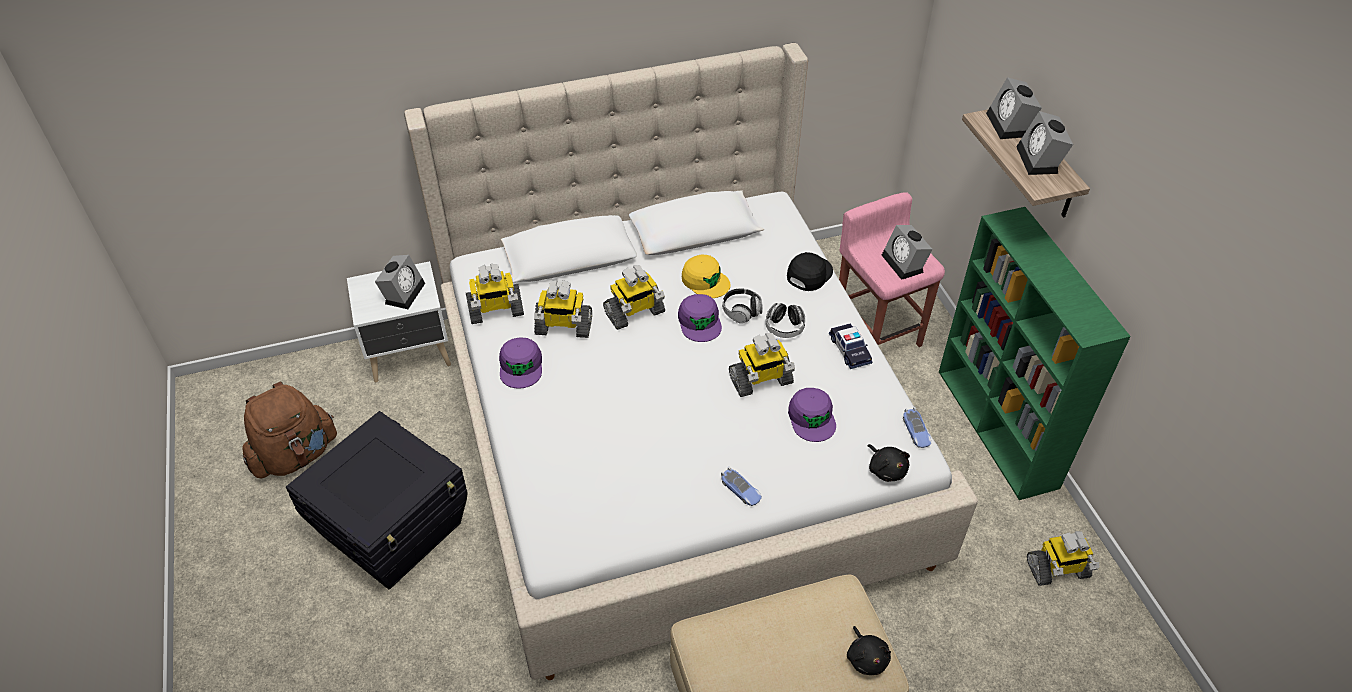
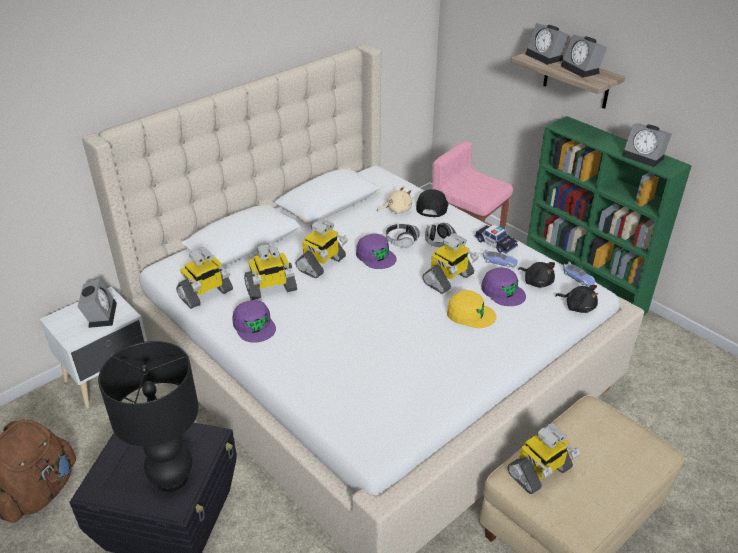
camera: 25 degrees left, 10 degrees down
yellow cap [682,255,730,298] -> yellow cap moved to [447,290,496,328]
toy car [721,467,762,506] -> toy car moved to [483,249,518,268]
black plush toy [847,626,891,675] -> black plush toy moved to [518,262,555,288]
alarm clock [882,225,932,280] -> alarm clock moved to [622,123,672,167]
toy robot [1027,531,1099,586] -> toy robot moved to [507,423,580,494]
none -> black table lamp [98,341,199,492]
none -> beige plush toy [377,186,412,214]

